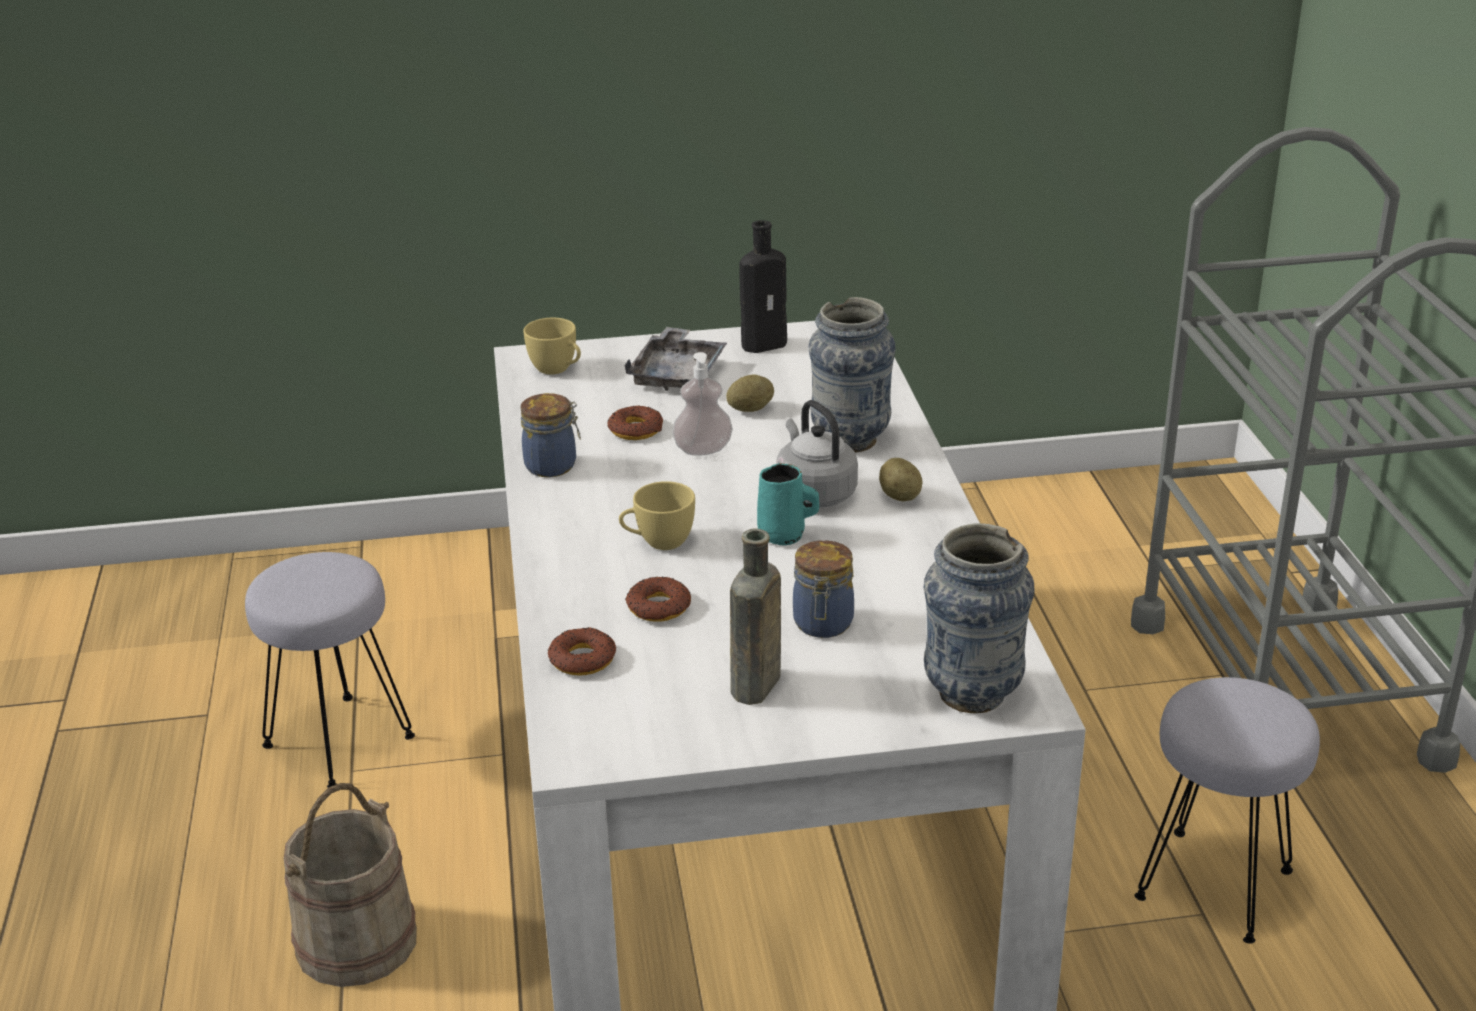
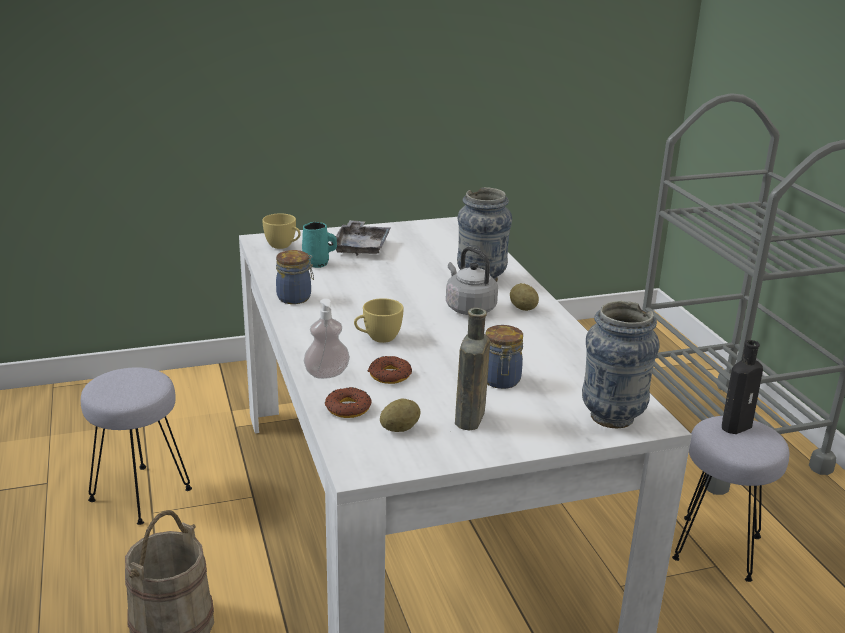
camera: 10 degrees left, 5 degrees down
donut [607,405,663,440] -> none
soap dispenser [672,352,733,456] -> soap dispenser moved to [304,299,350,379]
potato [726,374,774,412] -> potato moved to [380,399,421,432]
black bottle [739,220,787,353] -> black bottle moved to [722,340,763,434]
turquoise mug [757,463,819,546] -> turquoise mug moved to [302,222,337,268]

